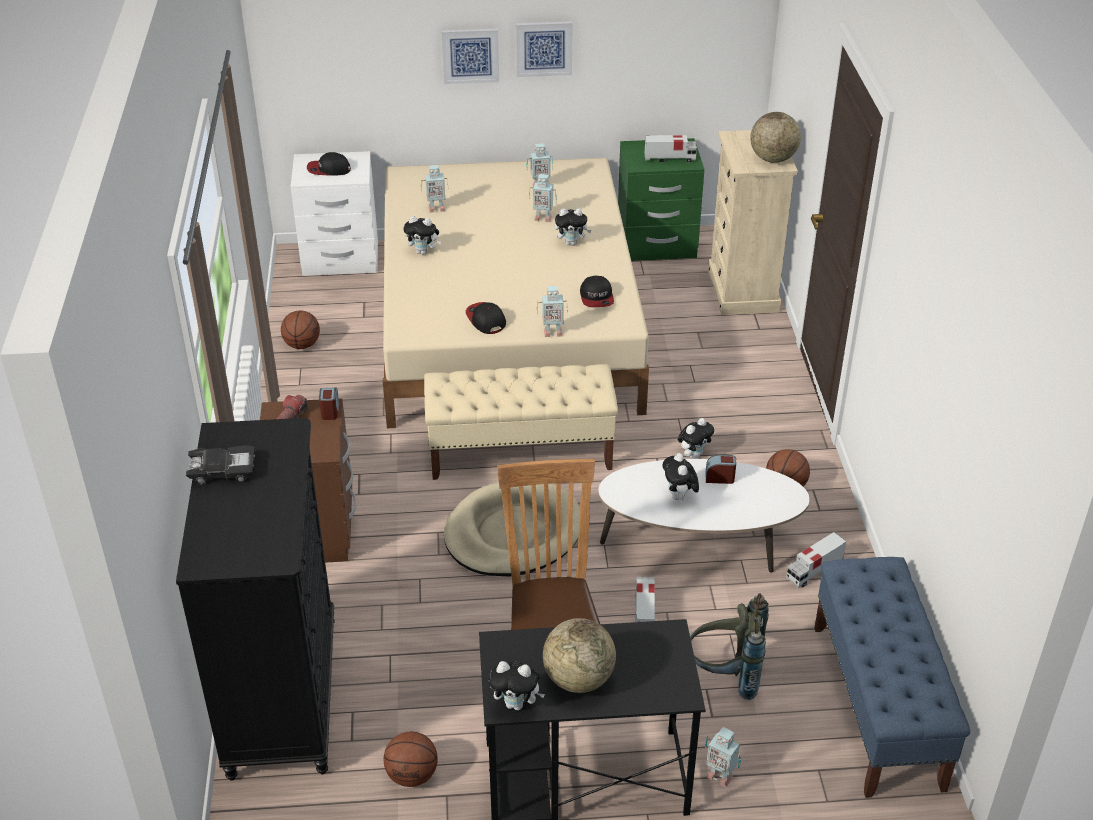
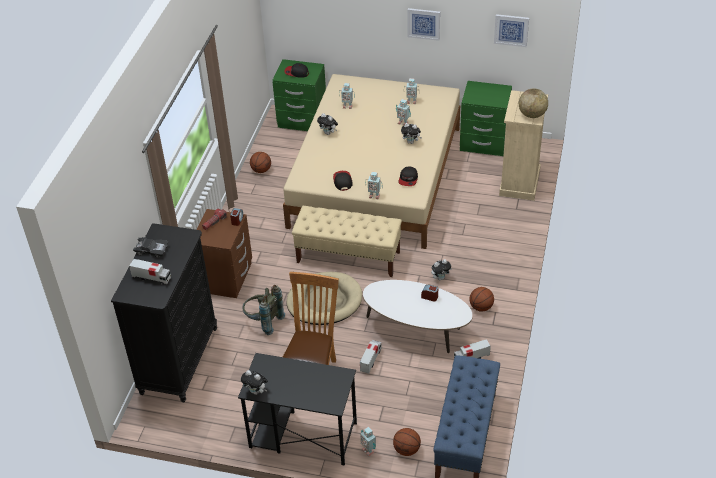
camera: 20 degrees right, 5 degrees up
white nightstand [291,151,378,276] -> green nightstand [272,59,326,131]
basketball [384,732,438,787] -> basketball moved to [393,428,421,456]
picture [442,29,499,84] -> picture moved to [494,14,529,47]
globe [543,618,616,693] -> none
toy truck [645,135,697,163] -> toy truck moved to [129,259,171,285]
plush toy [662,453,699,500] -> none
grey backpack [690,593,768,700] -> grey backpack moved to [243,285,285,335]

